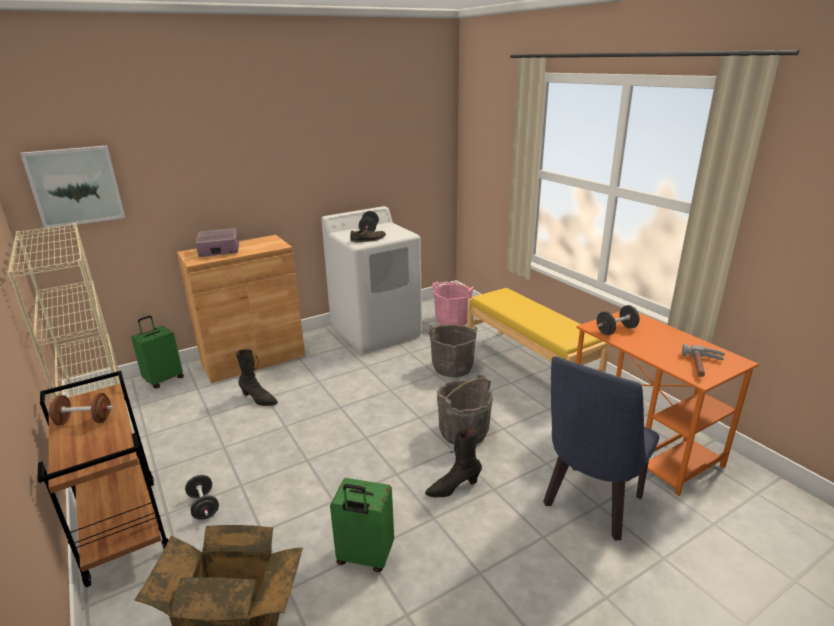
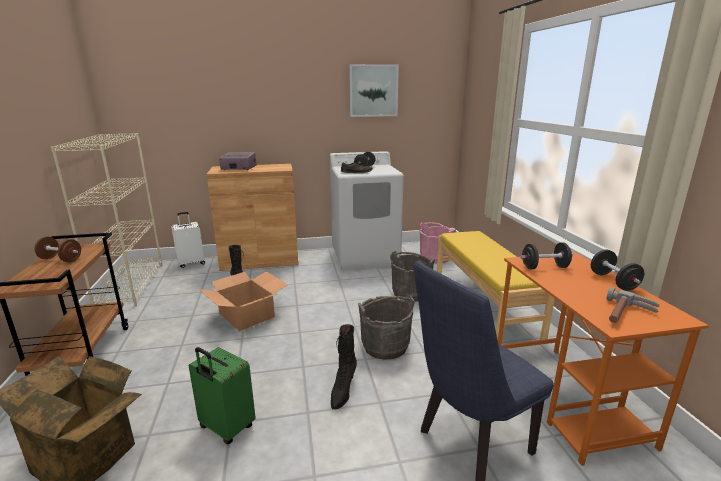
camera: 20 degrees right, 5 degrees down
picture [20,145,125,229] -> picture moved to [349,64,399,117]
green suitcase [131,315,184,388] -> white suitcase [171,212,205,268]
black dumbbell [185,475,219,520] -> black dumbbell moved to [591,250,644,291]
black boot [425,427,482,497] -> black boot turned 75 degrees counterclockwise [331,324,357,409]
none -> cardboard box [198,271,288,331]

